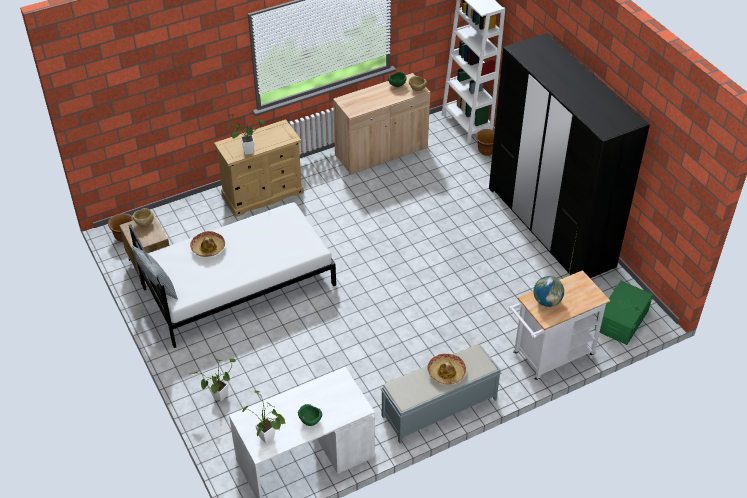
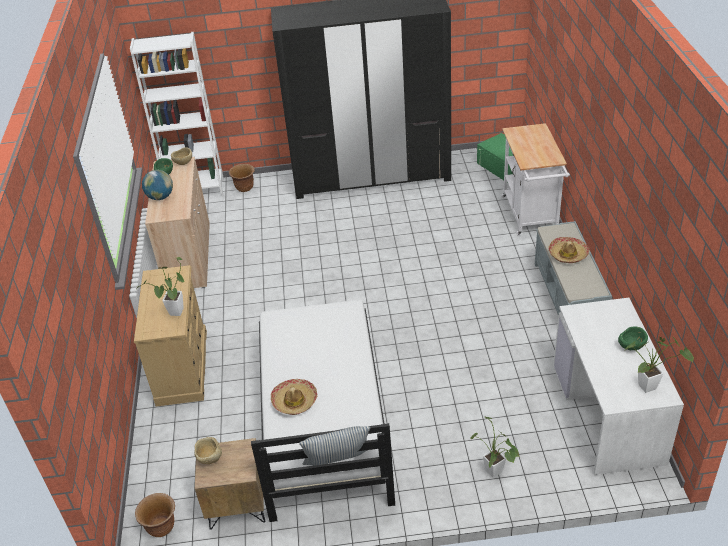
camera: 65 degrees left, 5 degrees down
globe [533,276,564,307] -> globe moved to [142,170,173,200]

